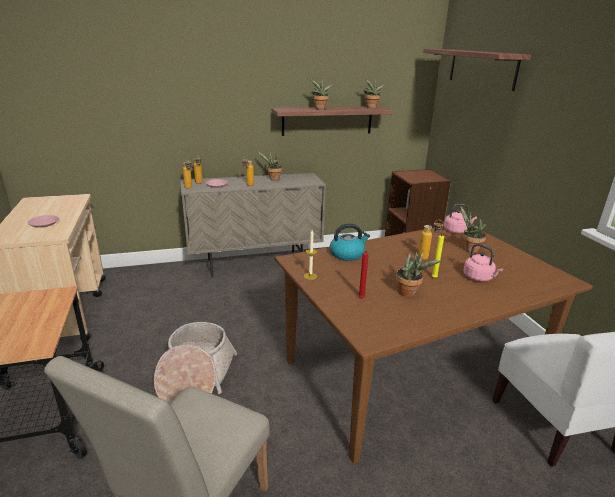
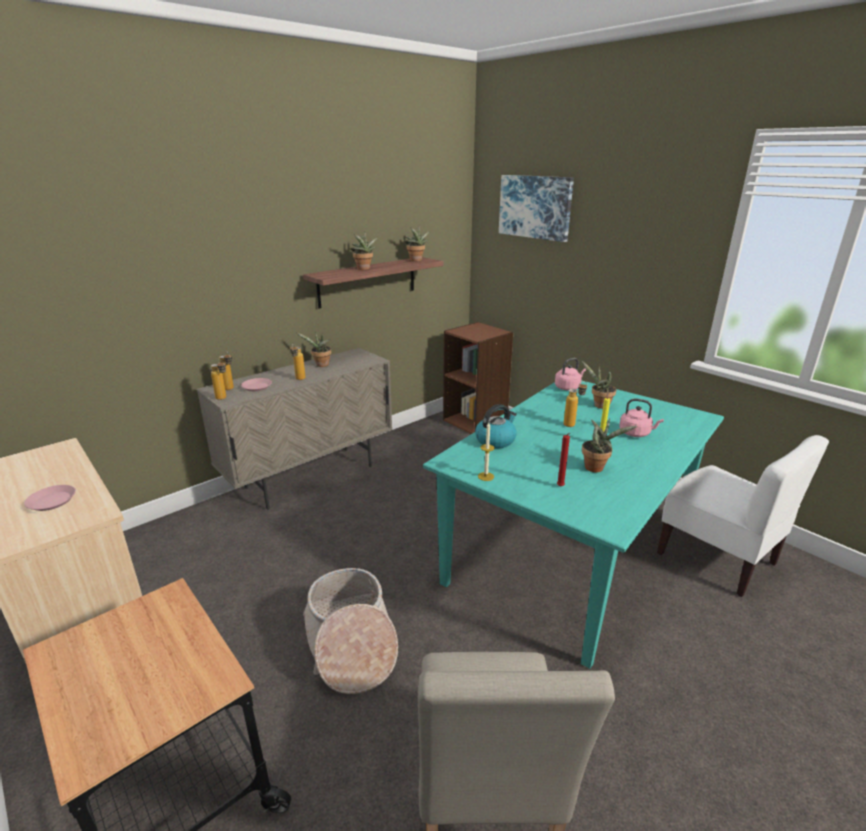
camera: 25 degrees left, 0 degrees up
brown dining table [275,226,593,464] -> turquoise dining table [423,380,724,669]
shelf [423,49,531,91] -> picture [499,175,574,242]

